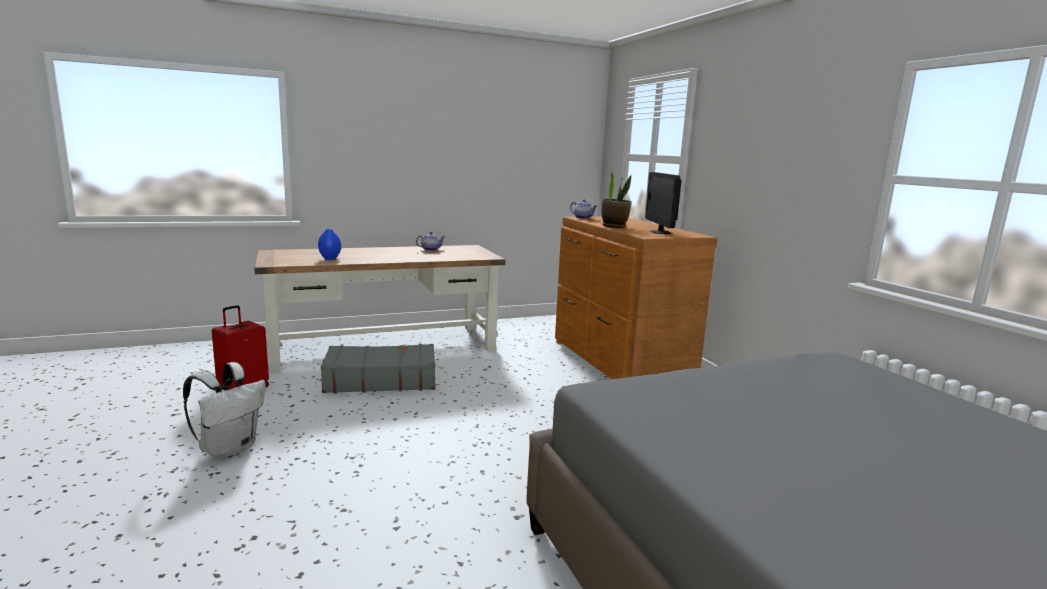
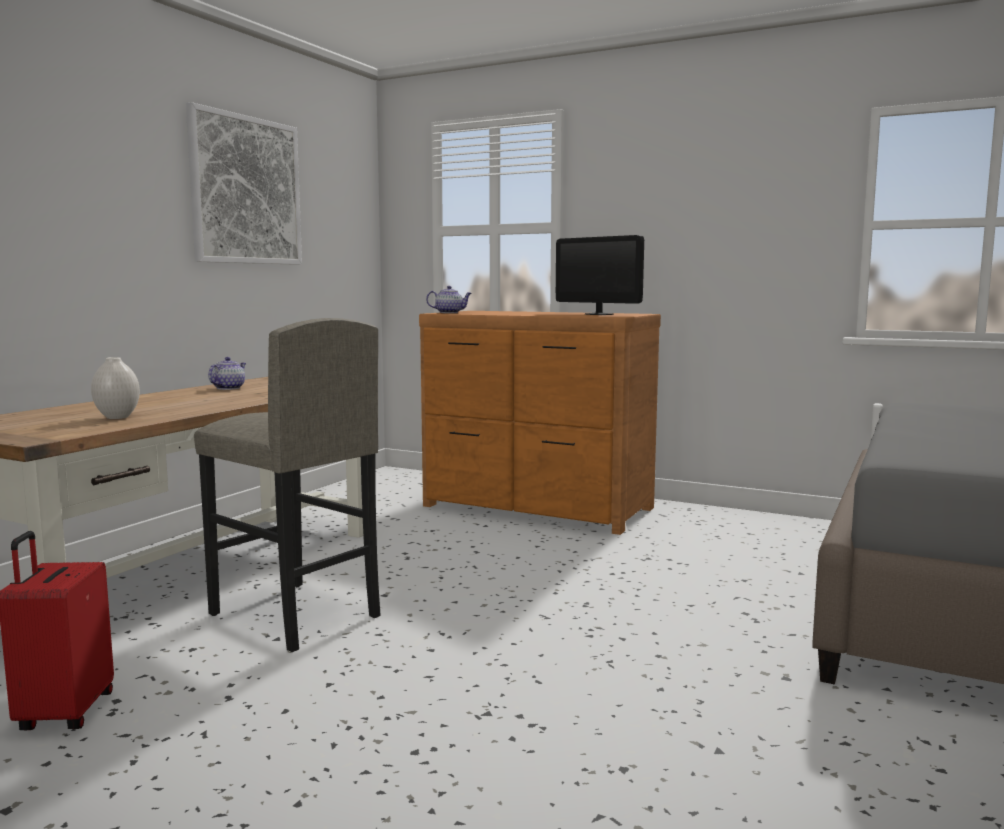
camera: 40 degrees left, 5 degrees down
white backpack [183,362,265,459] -> none
blue vase [318,229,341,260] -> white vase [91,357,140,419]
grey suitcase [321,344,435,393] -> grey stool [194,318,380,652]
potted plant [601,170,632,228] -> none
none -> picture [186,102,302,265]

